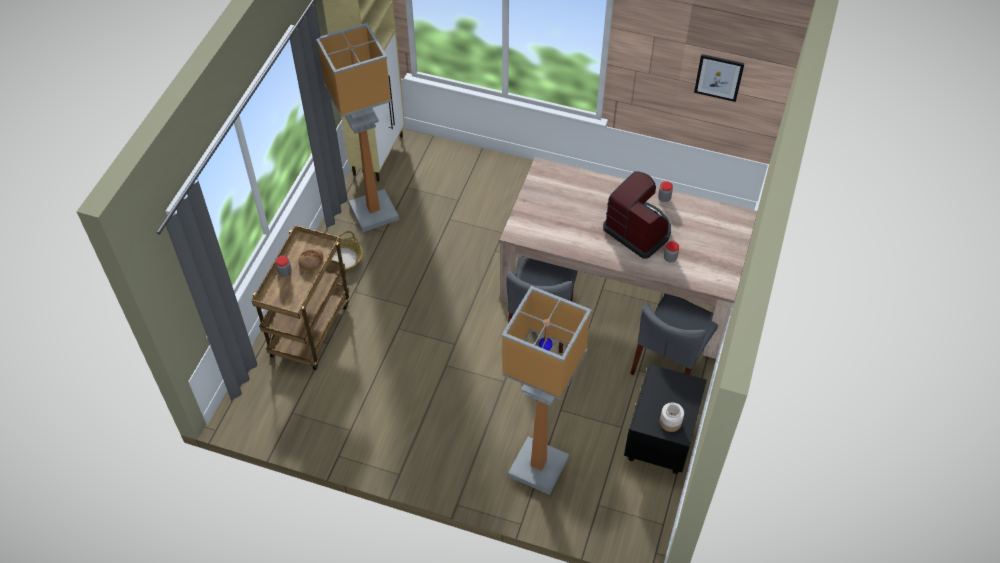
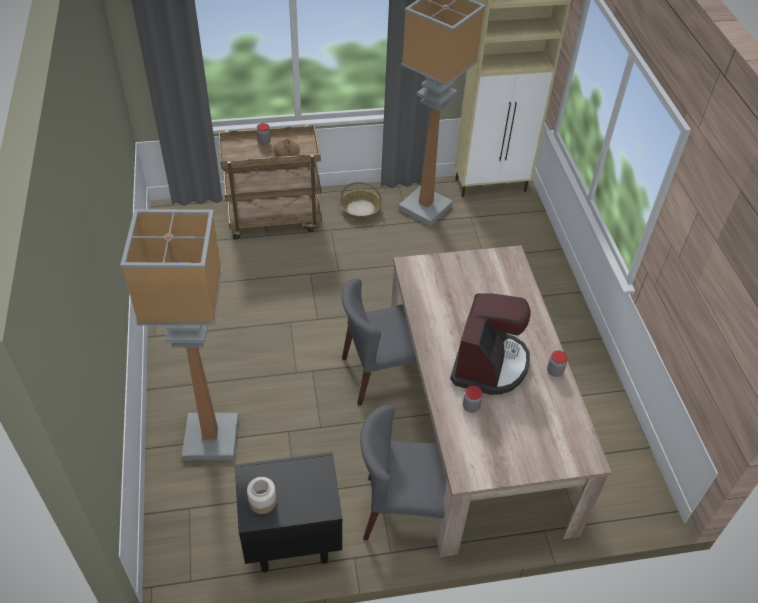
camera: 60 degrees right, 5 degrees down
picture [694,54,745,102] -> none

